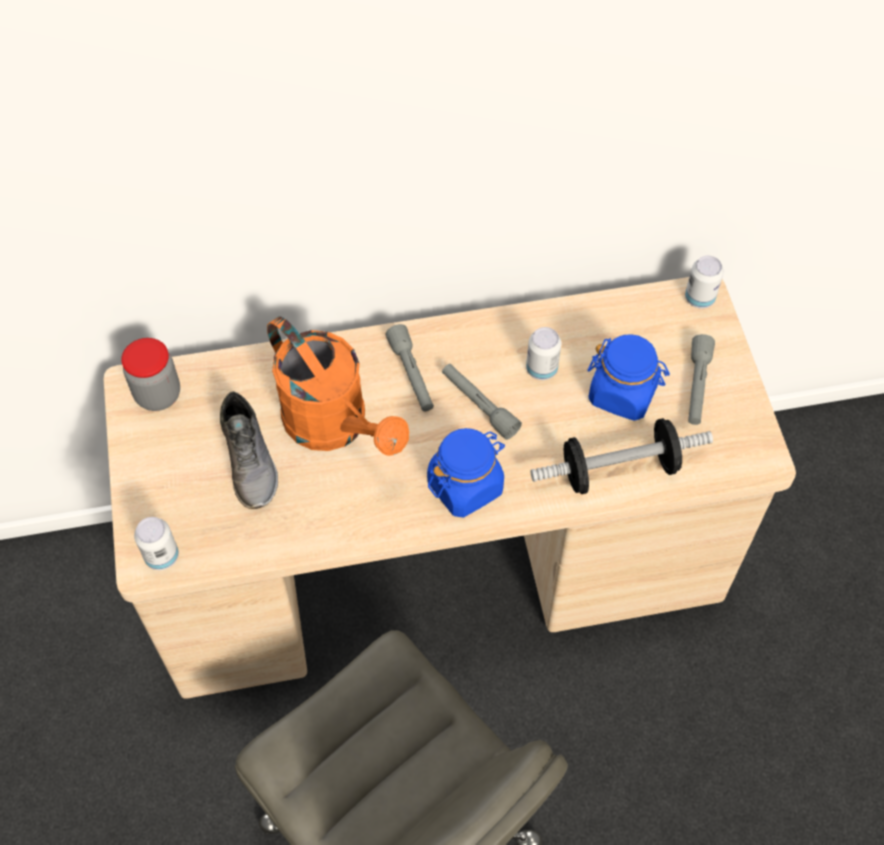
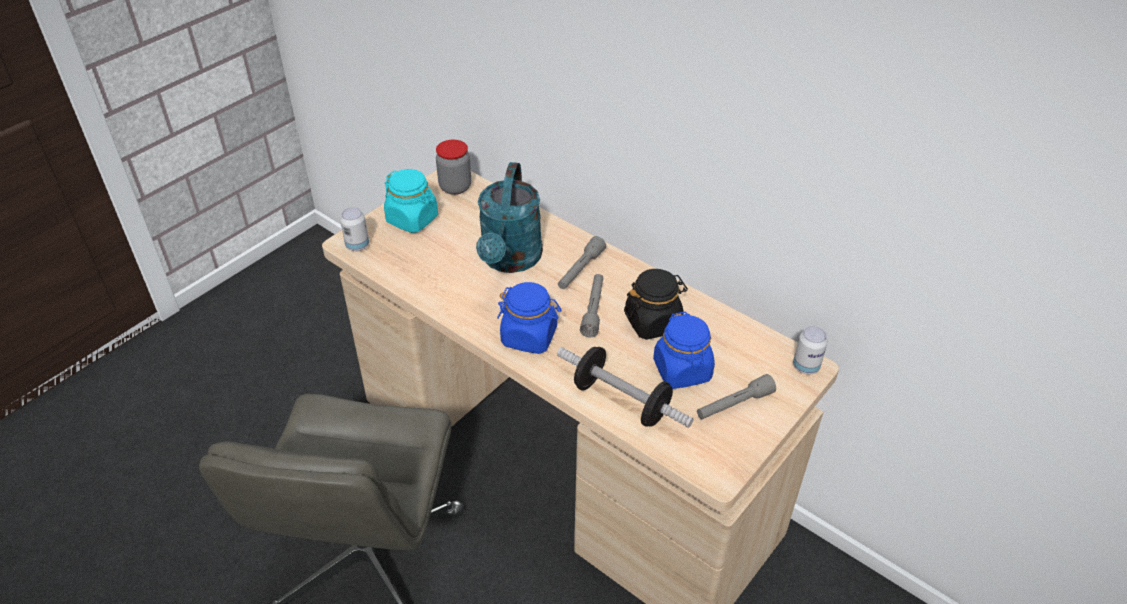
camera: 50 degrees right, 15 degrees down
grey shoe [220,391,278,509] -> none
orange watering can [267,316,409,456] -> turquoise watering can [476,162,543,273]
can [526,327,561,380] -> black jar [624,269,688,340]
none -> turquoise jar [384,169,438,233]

